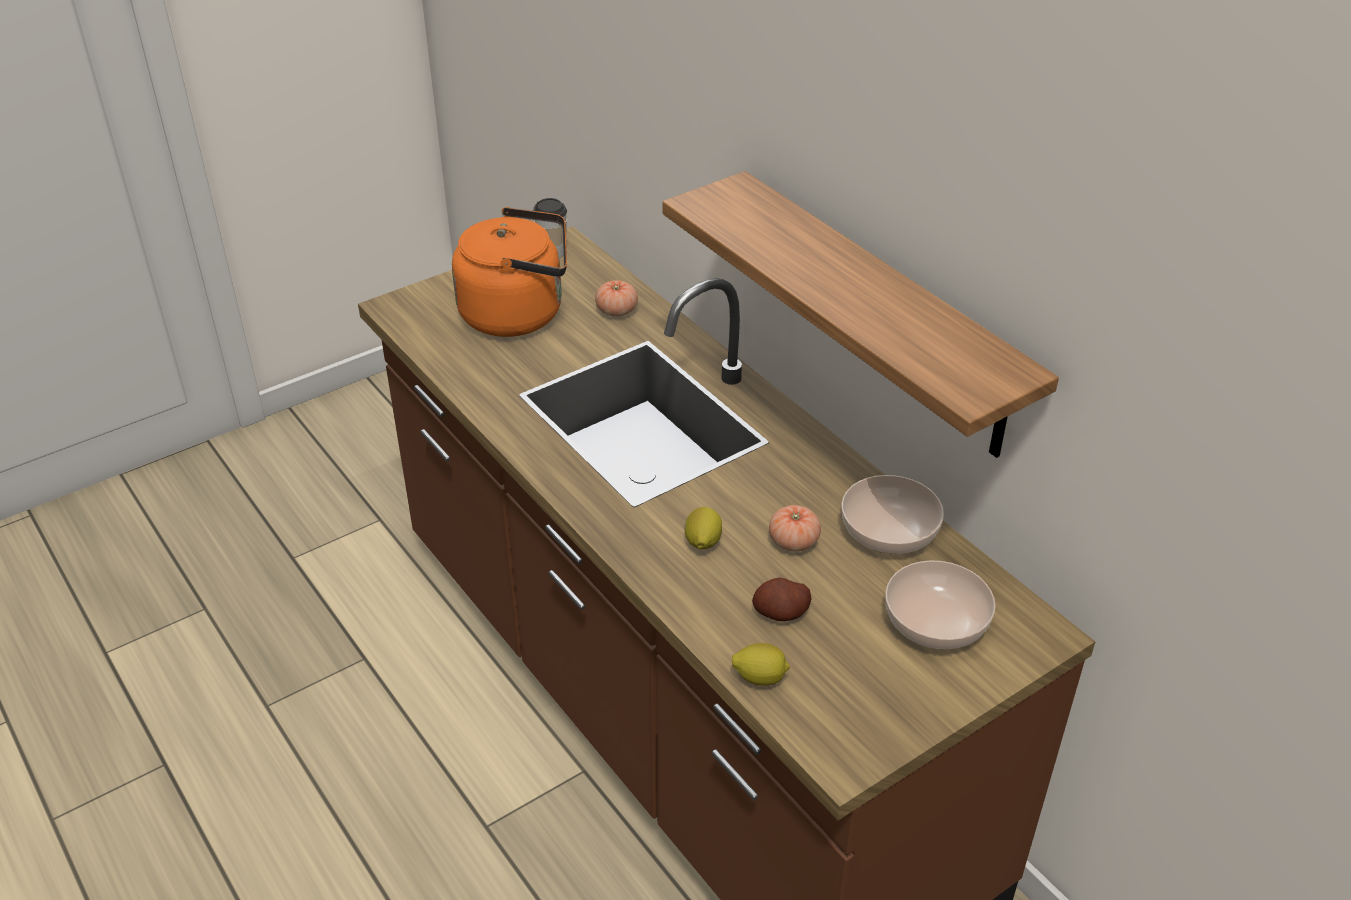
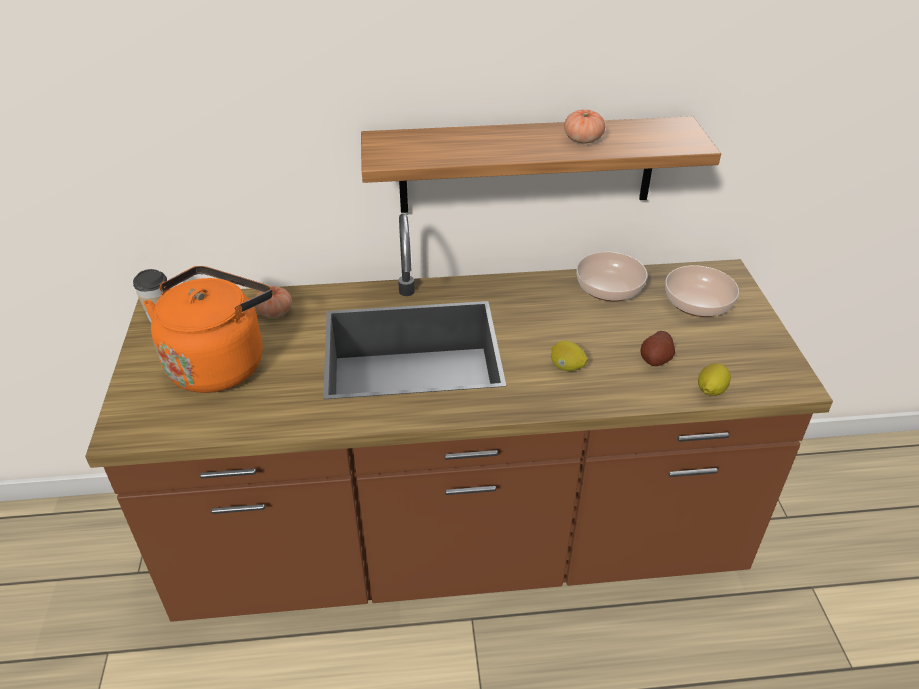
camera: 60 degrees left, 0 degrees up
tomato [769,505,821,552] -> tomato moved to [564,110,605,143]

